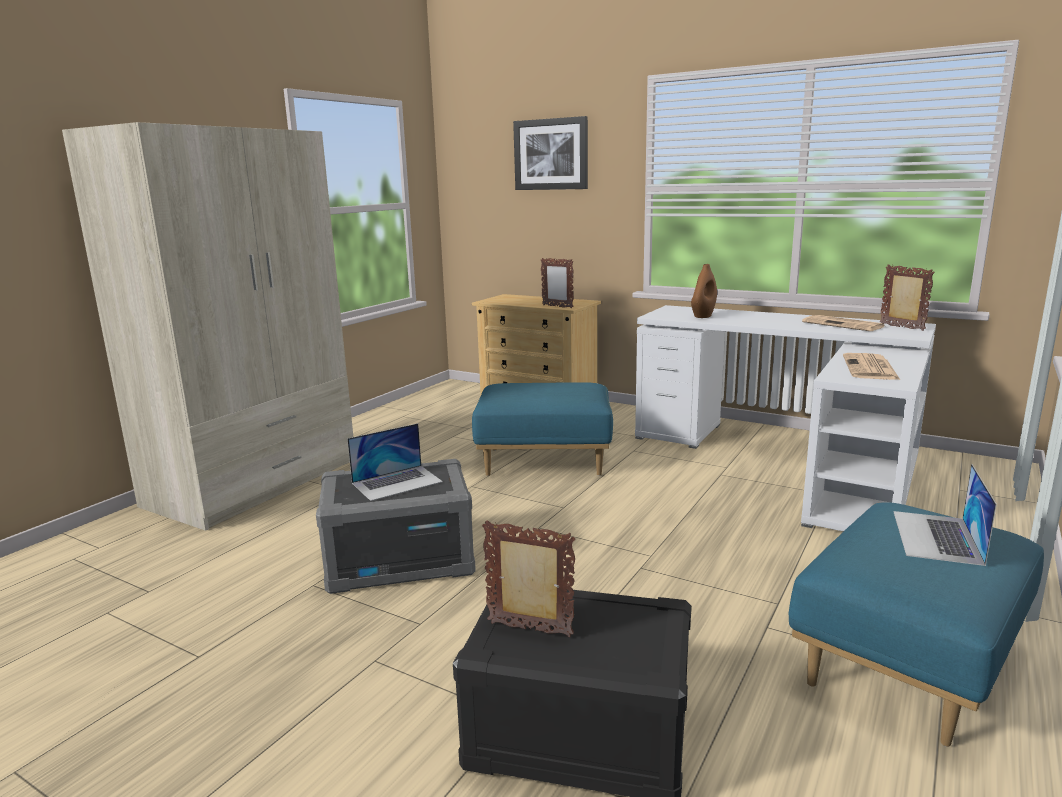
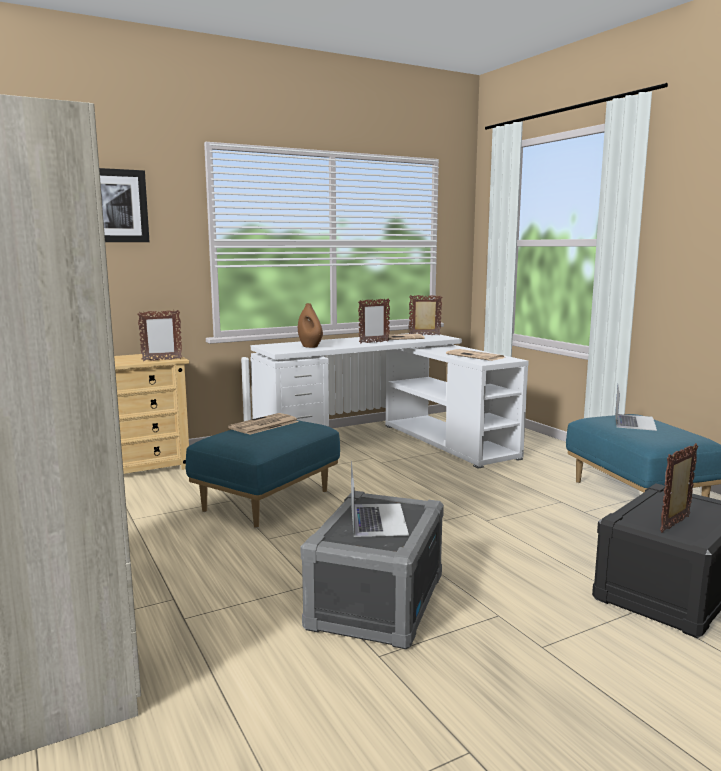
camera: 60 degrees left, 5 degrees down
laptop [893,464,997,566] -> laptop turned 120 degrees counterclockwise [615,384,657,431]
none -> newspaper [228,413,299,435]
none -> picture frame [358,298,390,344]

